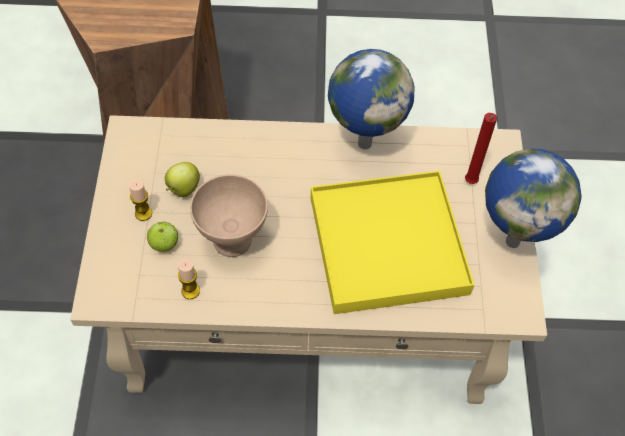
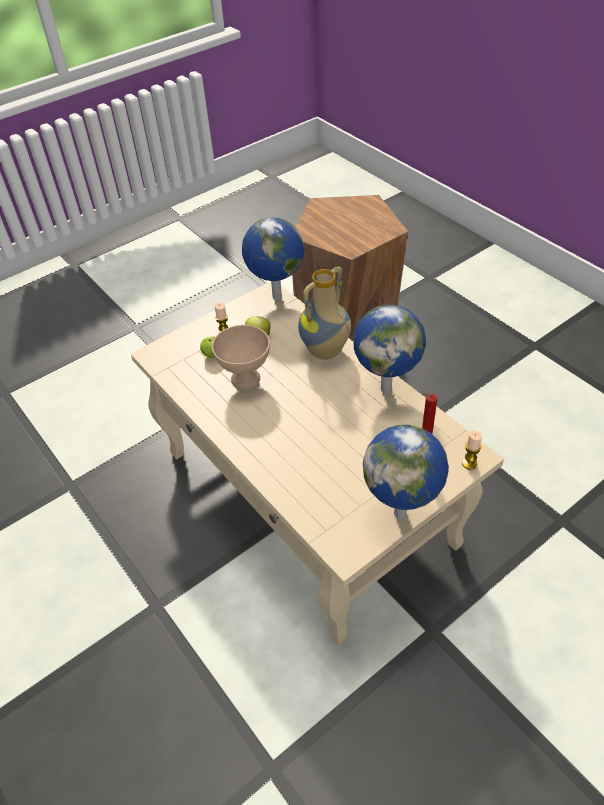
camera: 55 degrees right, 10 degrees down
candle [178,259,200,299] -> candle moved to [462,430,482,469]
yellow tray [310,171,474,314] -> none
none -> globe [242,217,304,300]
none -> vase [298,267,351,360]

